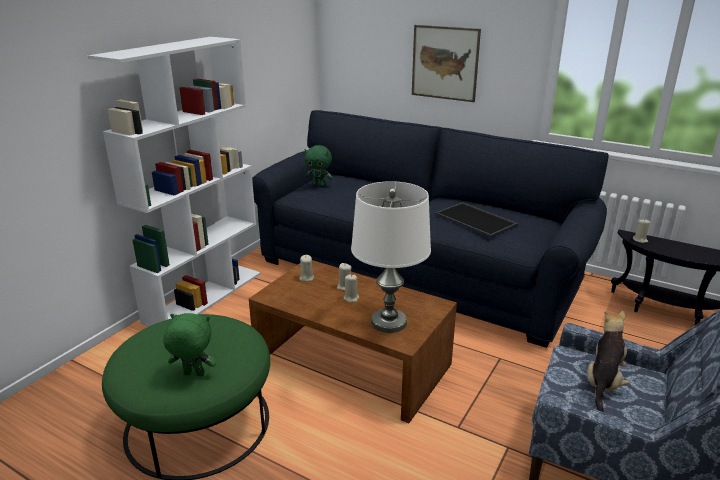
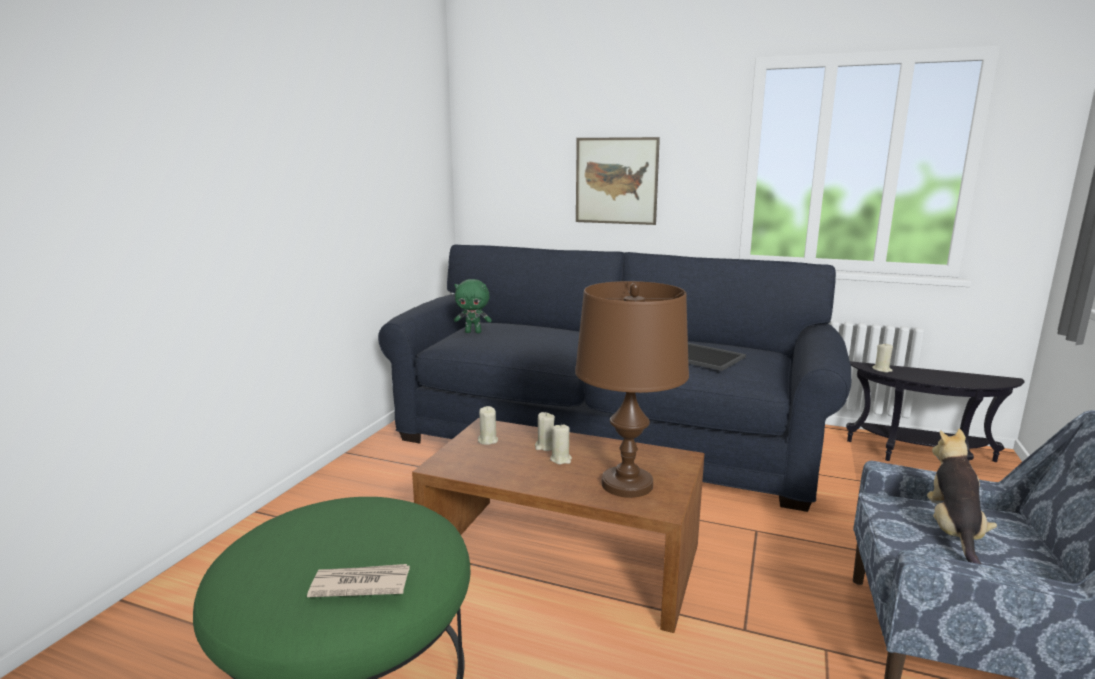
camera: 10 degrees left, 10 degrees down
white bookcase [88,37,261,327] -> none
green plush toy [163,313,216,376] -> newspaper [307,564,410,597]
white table lamp [351,181,431,333] -> brown table lamp [575,281,689,498]

